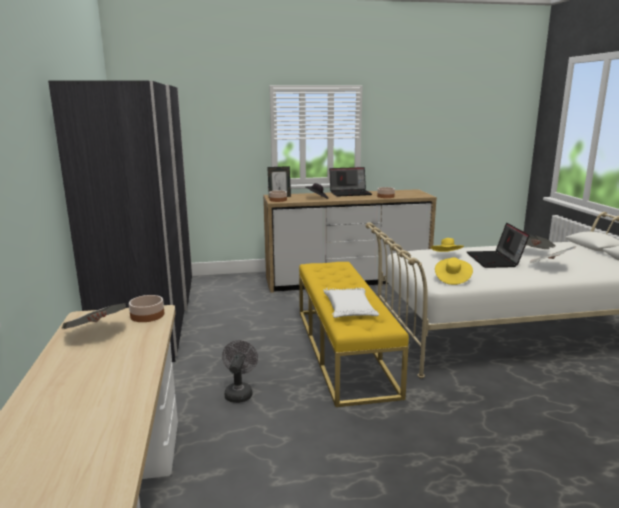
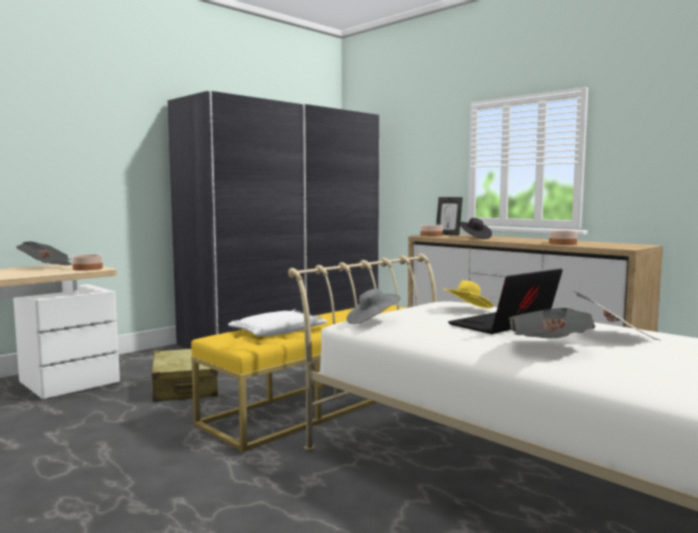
camera: 55 degrees right, 10 degrees down
grey fan [222,340,258,403] -> beige suitcase [151,349,219,402]
laptop [329,167,372,197] -> none
yellow hat [435,258,473,285] -> grey hat [347,289,401,324]

